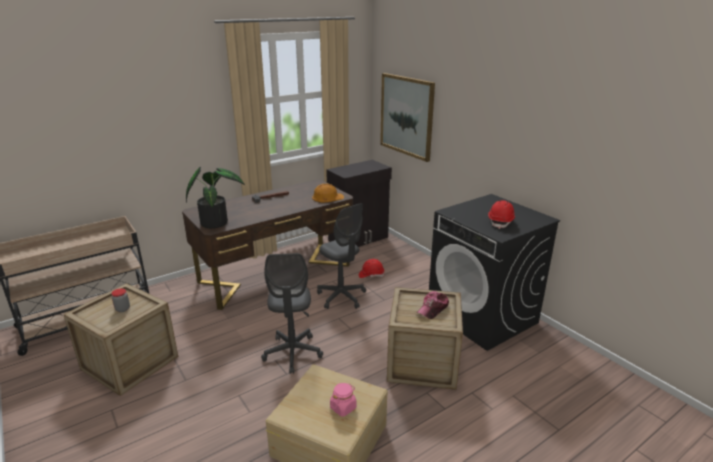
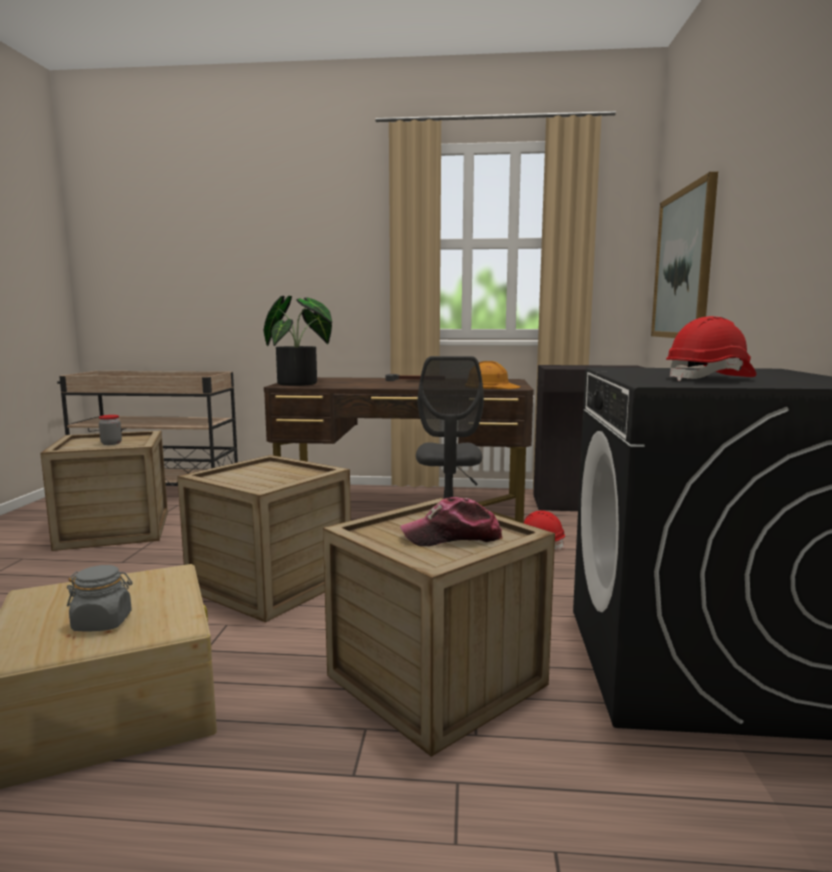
camera: 40 degrees right, 15 degrees down
grey office chair [261,253,323,374] -> crate [177,455,351,623]
pink jar [330,383,356,417] -> grey jar [67,565,133,631]

